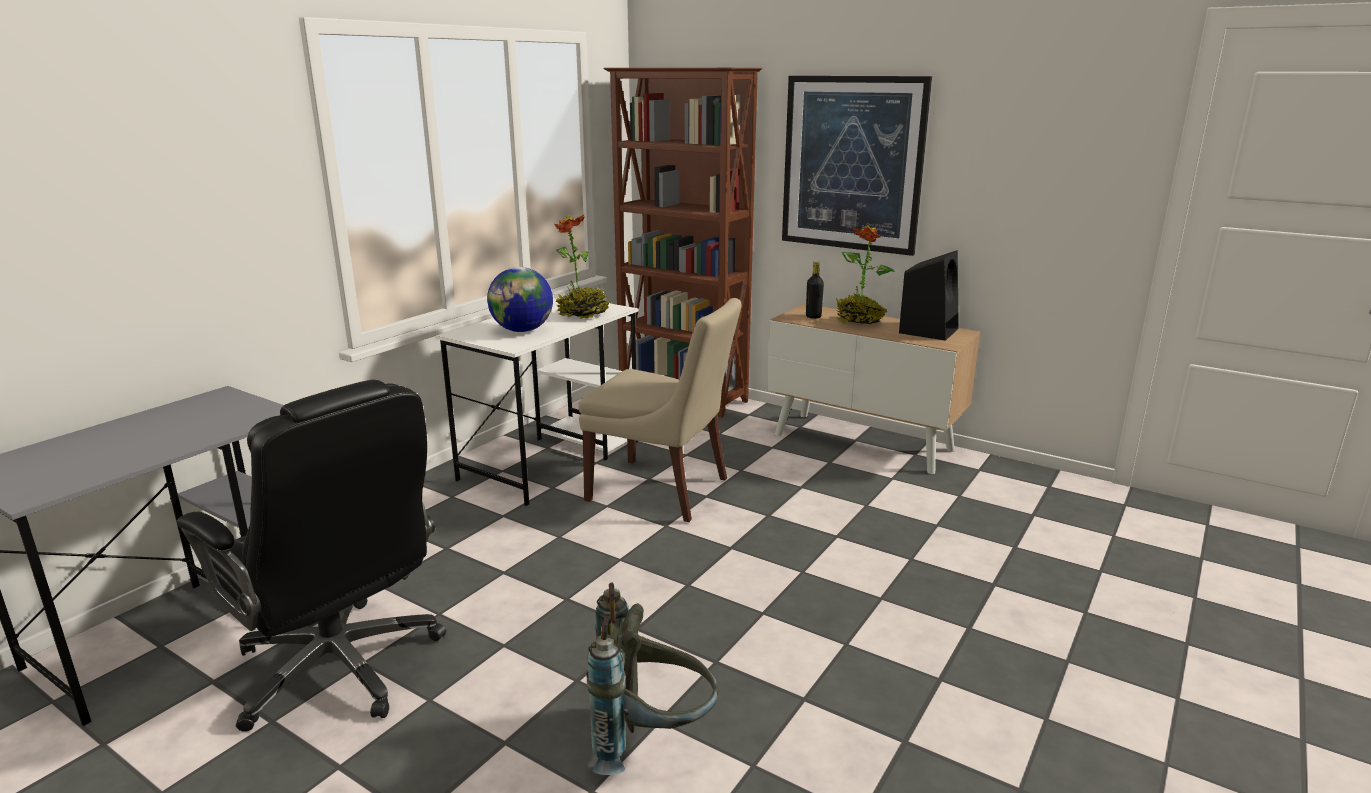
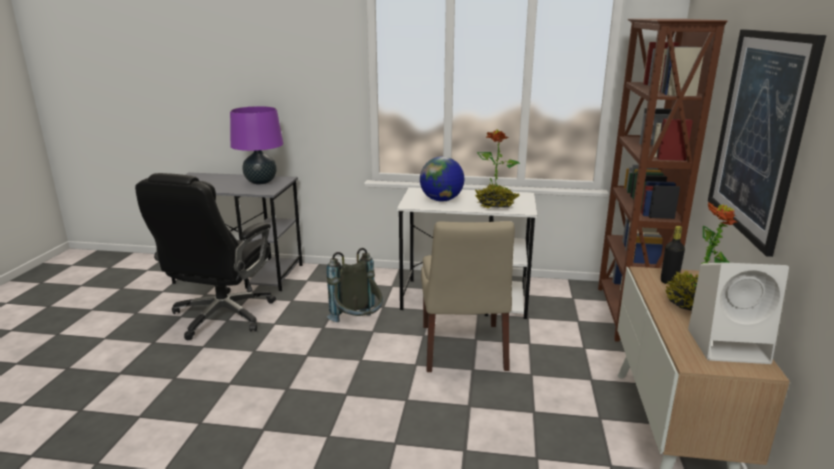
camera: 65 degrees right, 0 degrees up
grey backpack [586,582,719,775] -> grey backpack moved to [327,248,383,322]
black speaker [899,250,959,341] -> white speaker [688,262,789,364]
none -> purple table lamp [230,106,283,185]

